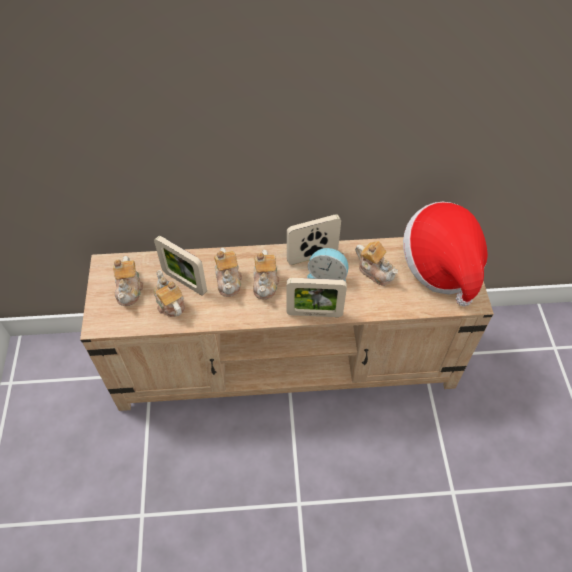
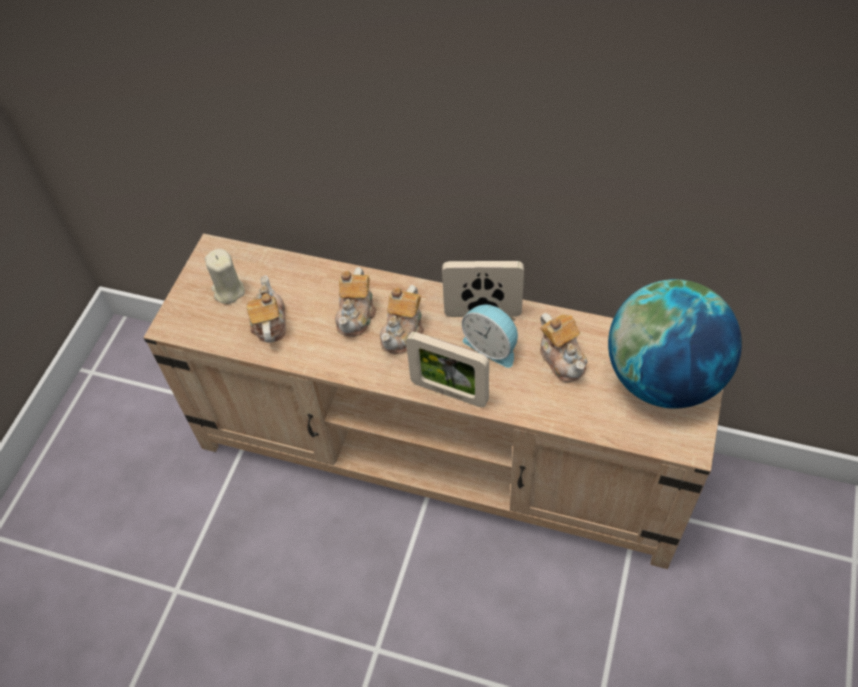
camera: 25 degrees right, 0 degrees up
teapot [113,256,143,306] -> beige candle [205,249,245,304]
picture frame [154,236,207,295] -> none
hat [403,202,488,306] -> globe [608,279,742,409]

